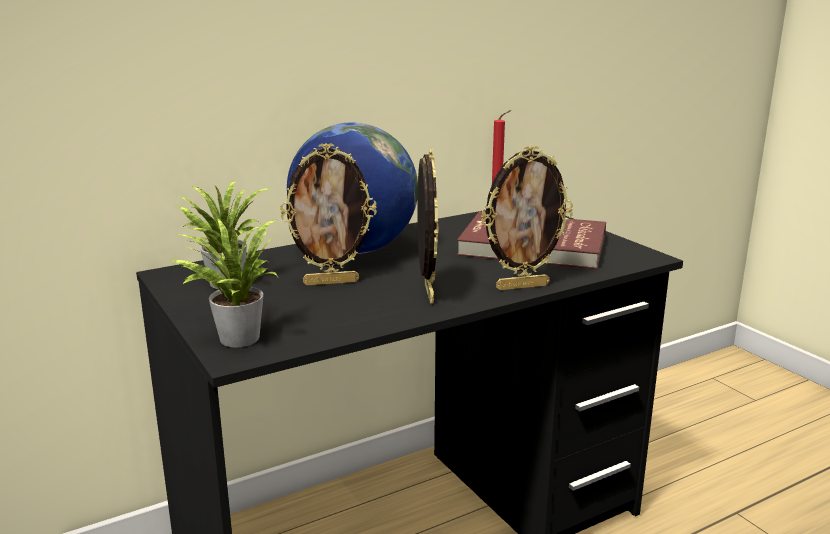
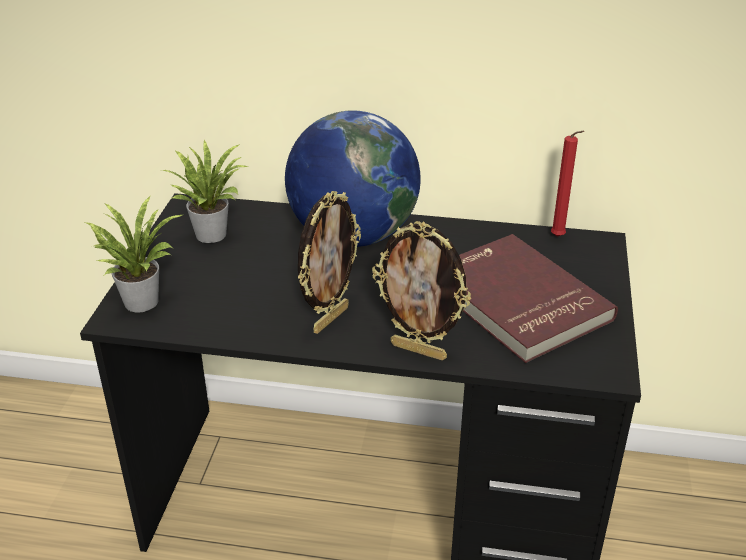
camera: 40 degrees right, 15 degrees up
picture frame [280,143,377,286] -> none

